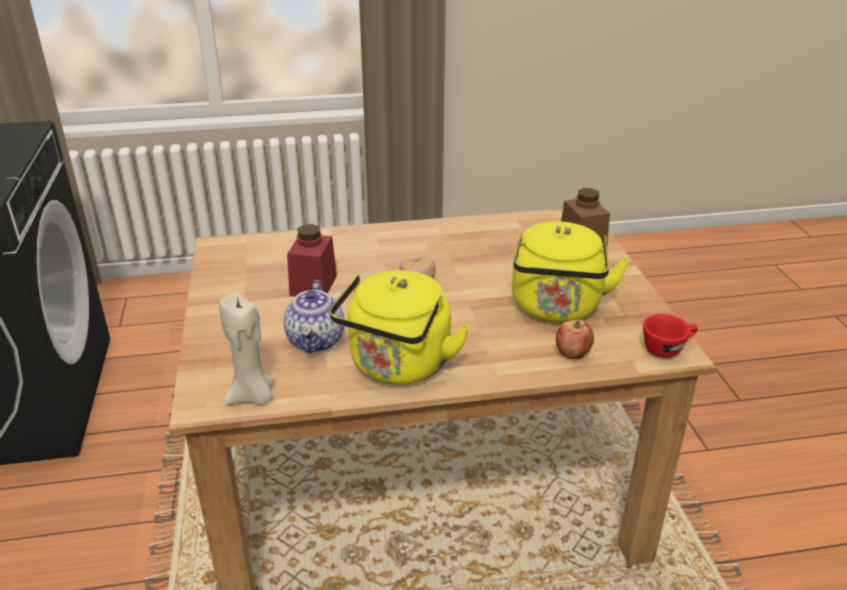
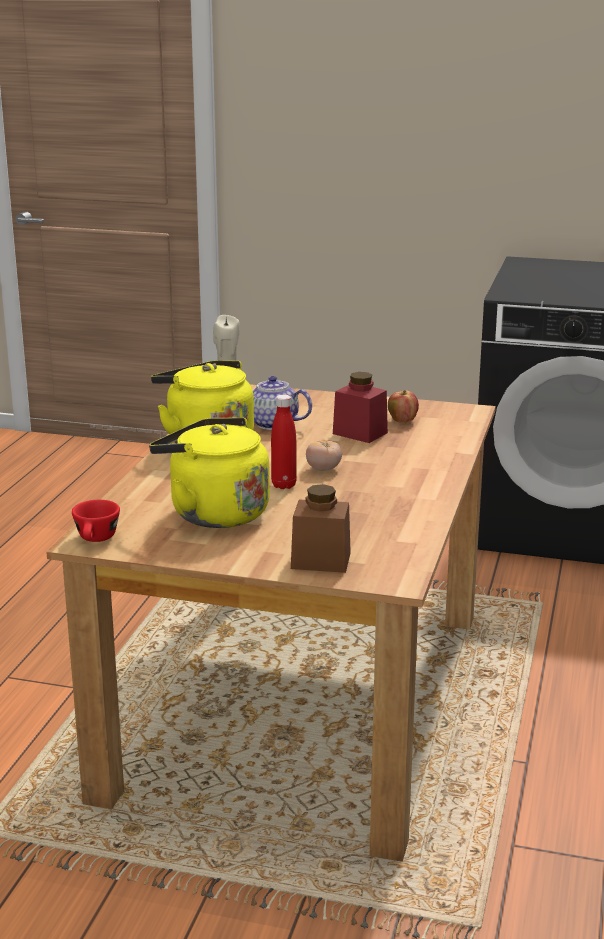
camera: 115 degrees right, 10 degrees down
apple [556,319,594,359] -> apple moved to [388,390,419,423]
none -> red bottle [271,395,297,489]

